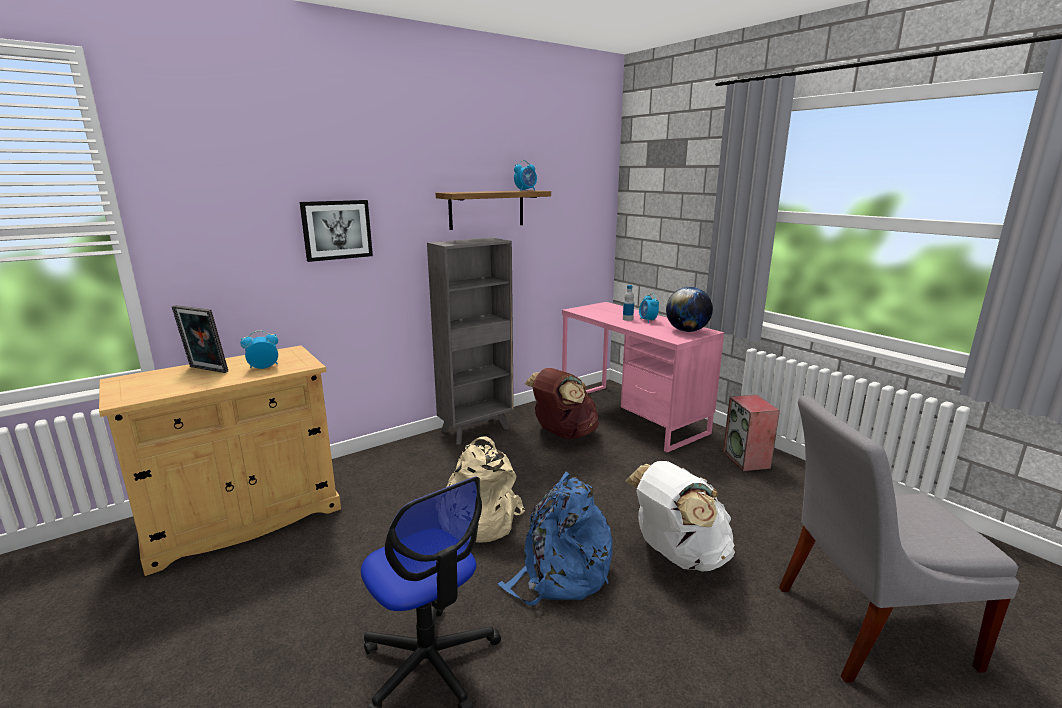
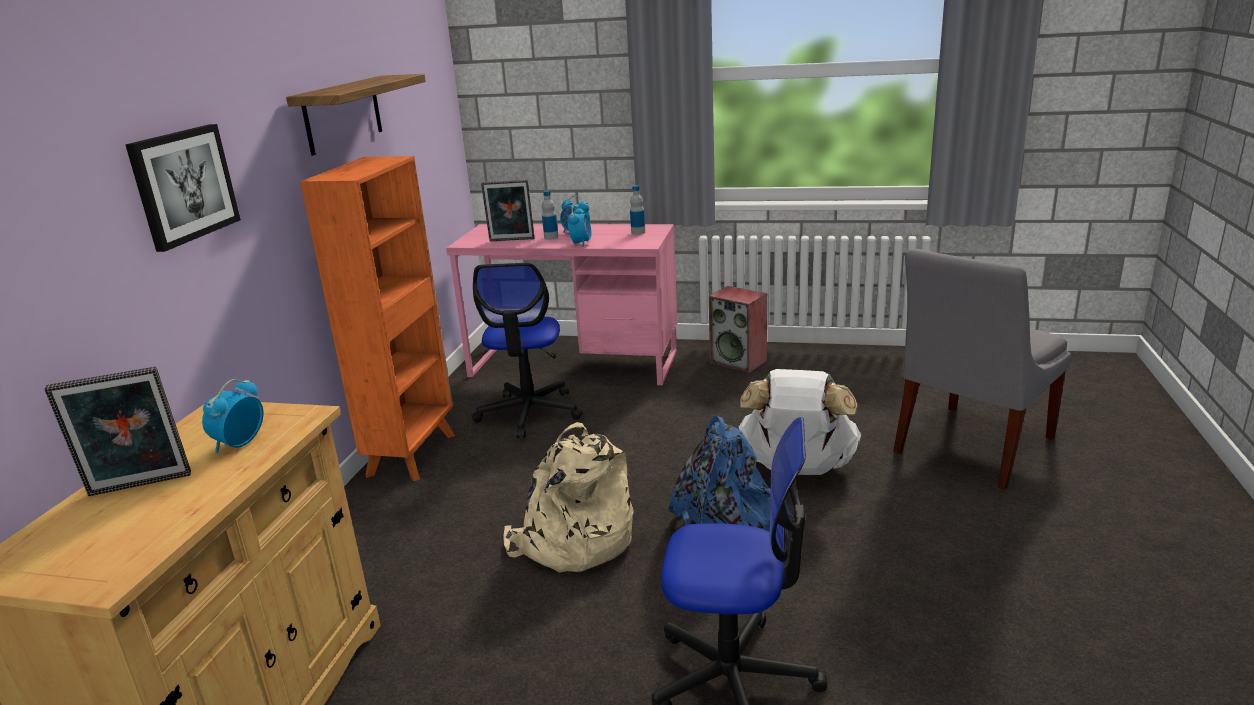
camera: 40 degrees left, 5 degrees up
grey bookcase [427,237,514,445] -> orange bookcase [300,156,455,481]
alarm clock [514,160,537,191] -> alarm clock moved to [568,205,591,247]
brown backpack [525,368,599,439] -> office chair [472,263,583,438]
globe [666,287,713,332] -> bottle [630,185,645,235]
none -> picture frame [481,180,535,241]

